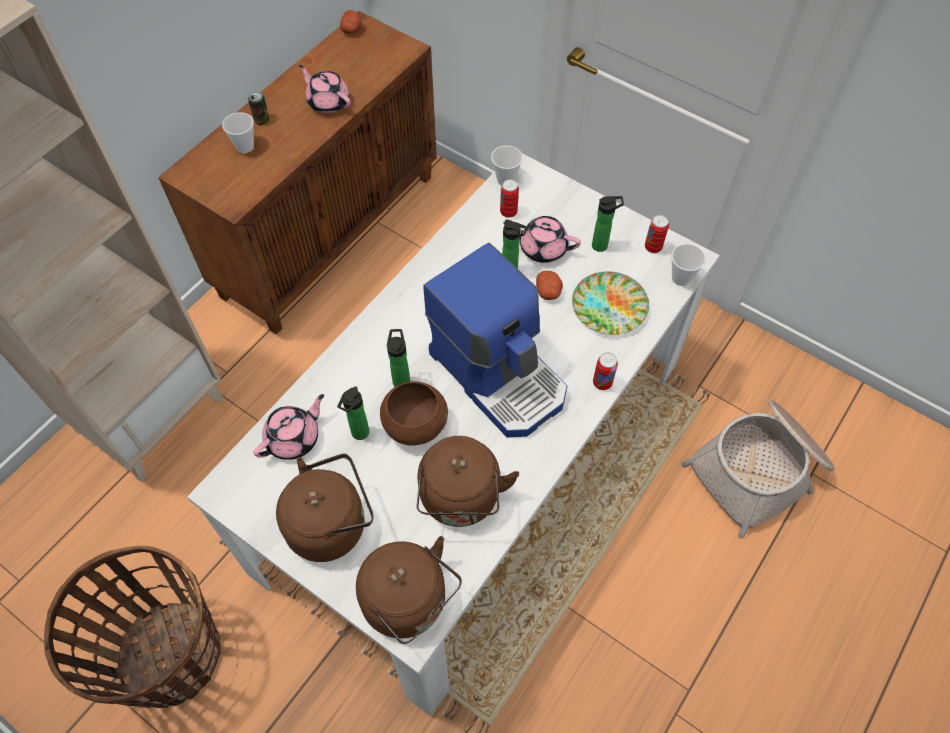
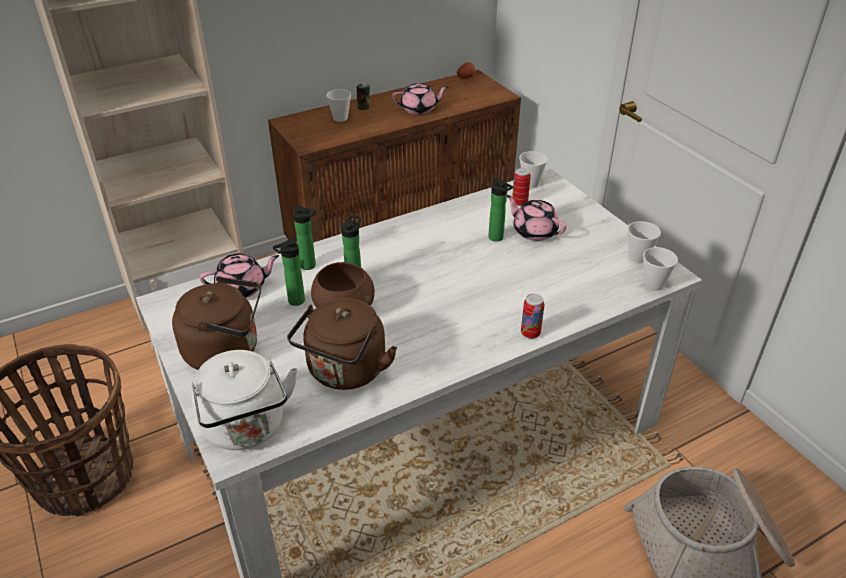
camera: 25 degrees right, 20 degrees down
pink teapot [299,65,351,113] -> pink teapot turned 105 degrees clockwise [392,82,449,115]
brown kettle [356,536,462,644] -> white kettle [191,350,298,450]
coffee machine [423,242,567,437] -> none
potato [536,271,563,300] -> none
plate [572,271,649,335] -> none
bottle [592,196,624,252] -> bottle moved to [293,205,317,270]
can [645,215,669,253] -> cup [627,221,661,263]

